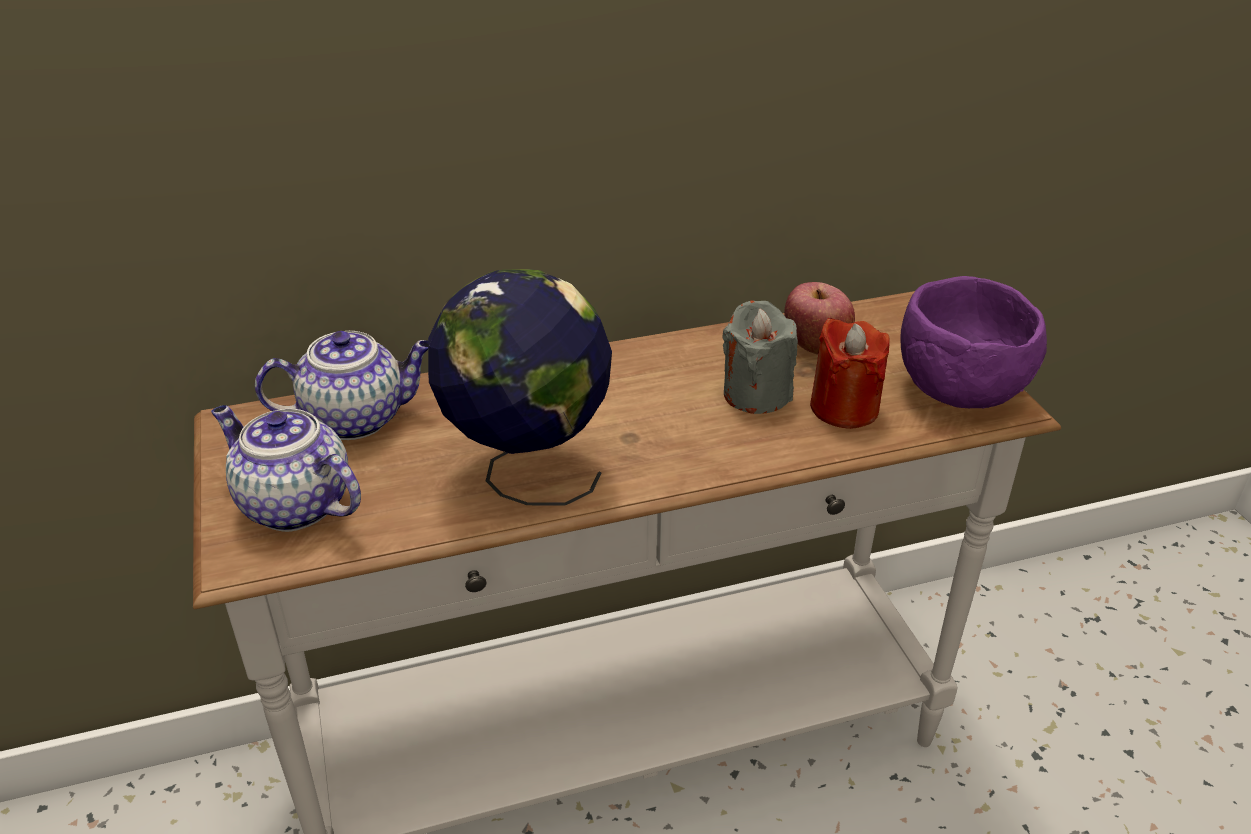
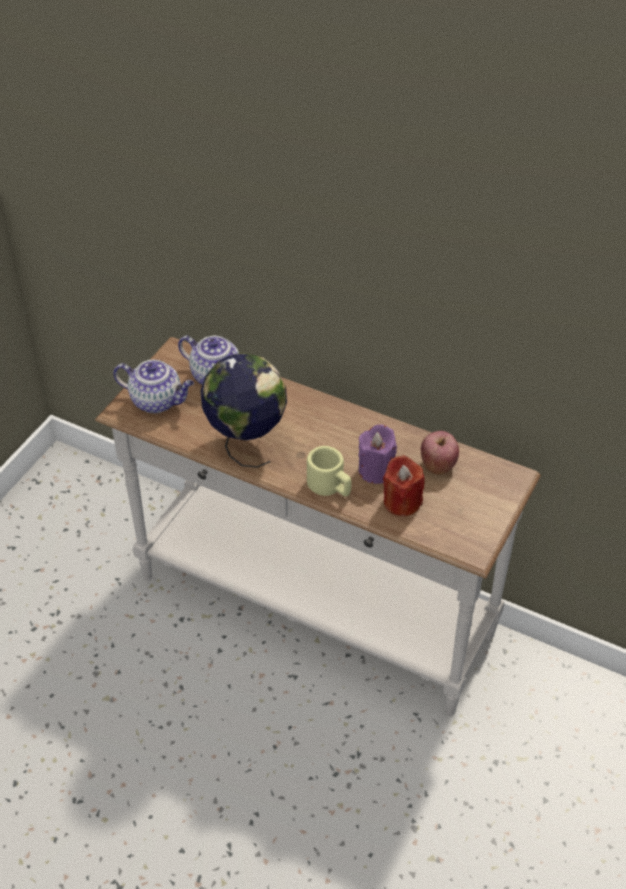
camera: 45 degrees right, 10 degrees up
teapot [211,405,361,532] -> teapot turned 120 degrees clockwise [113,360,194,413]
grey candle [722,301,798,414] -> purple candle [359,425,397,484]
purple bowl [900,276,1047,408] -> none
none -> beige mug [307,446,351,497]

